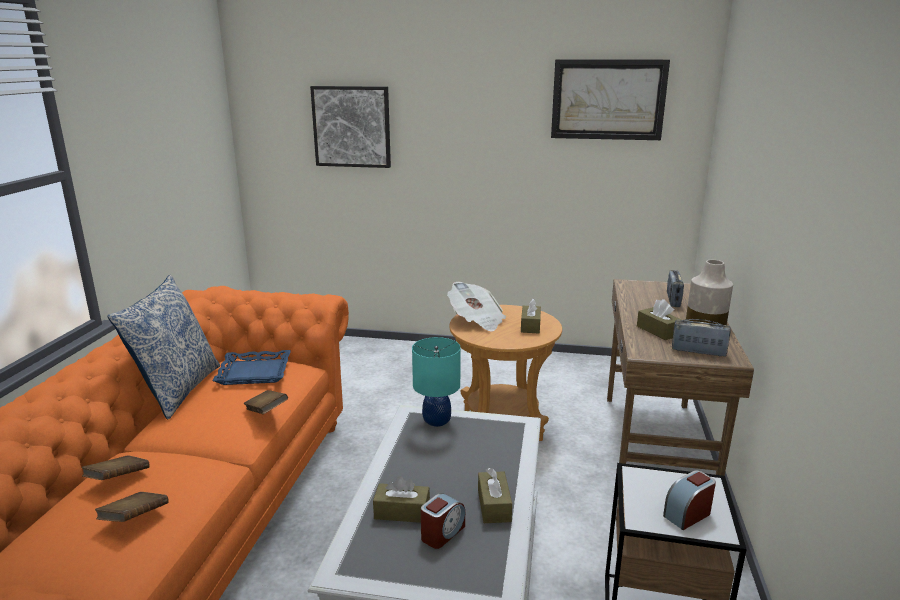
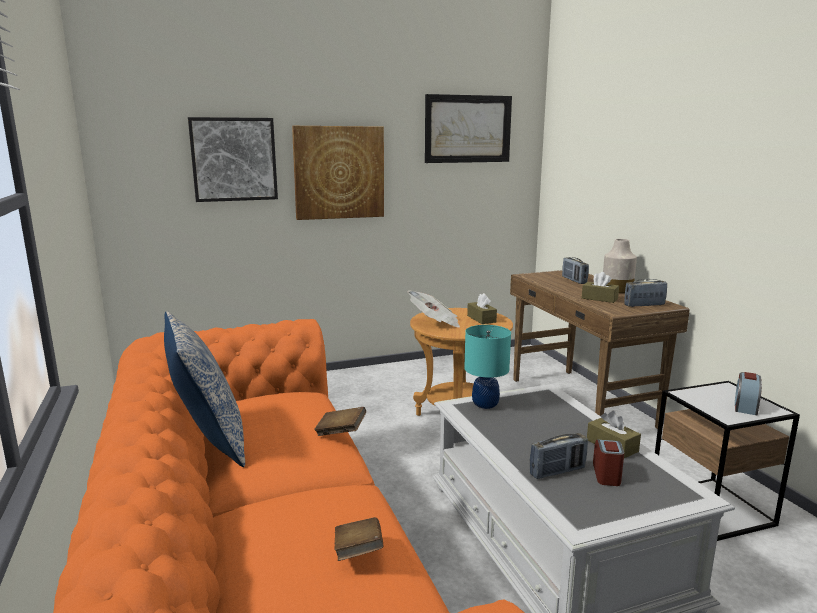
camera: 30 degrees left, 5 degrees down
brown book [81,455,149,480] -> none
blue tray [212,350,291,385] -> none
brown tissue box [373,476,430,523] -> radio [529,433,588,479]
none -> picture [292,126,384,220]

